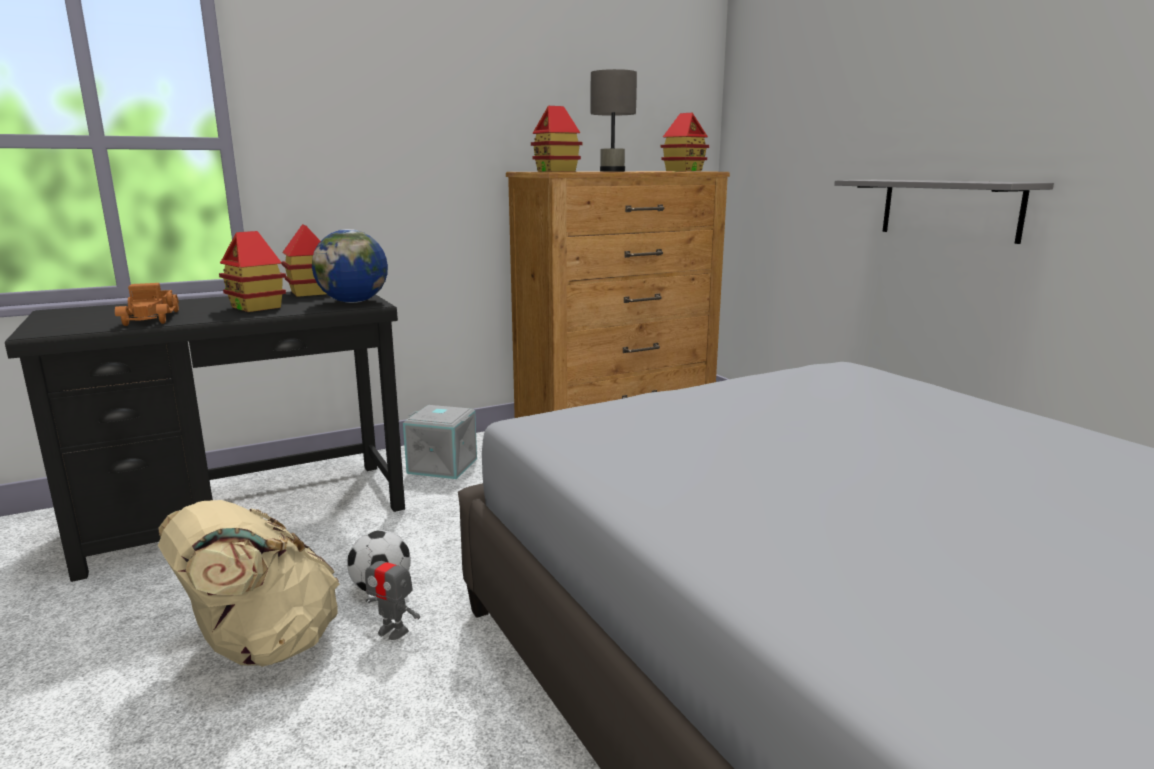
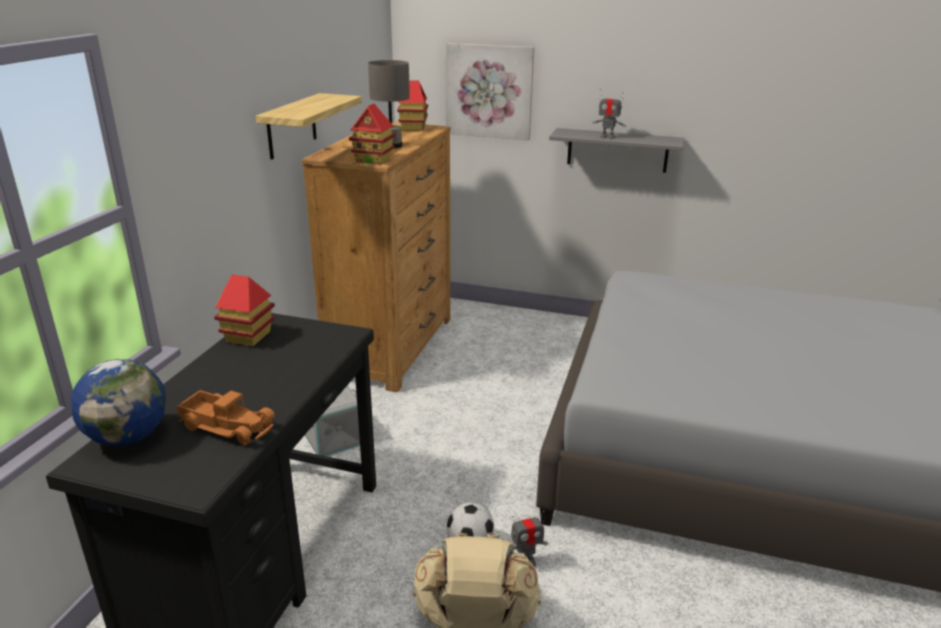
camera: 45 degrees left, 10 degrees up
toy house [219,231,286,312] -> none
globe [312,229,388,303] -> globe moved to [71,359,166,446]
none -> shelf [256,93,362,159]
none -> picture [445,43,534,140]
none -> toy robot [592,89,626,139]

